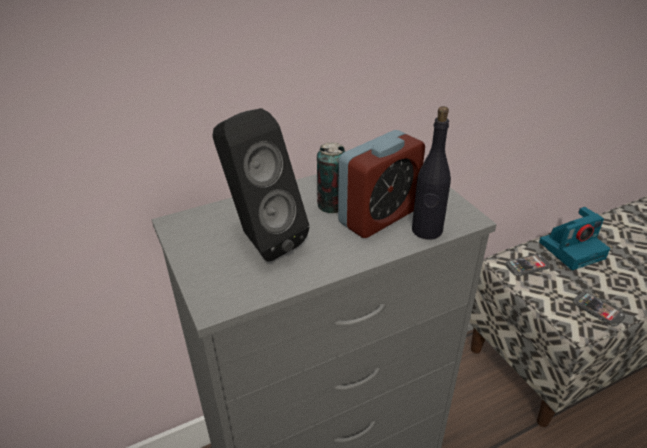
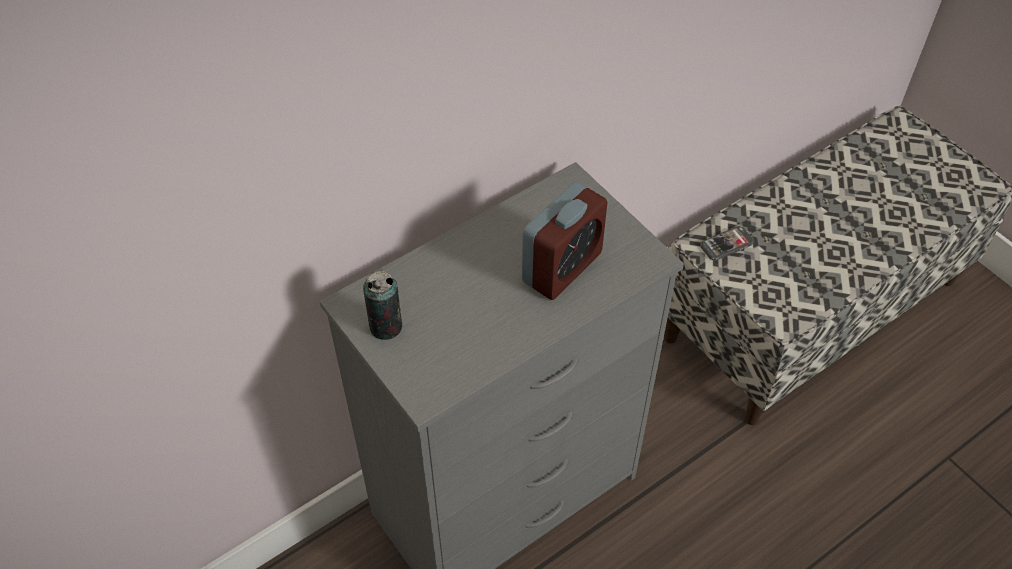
camera: 10 degrees left, 15 degrees up
black speaker [212,108,309,261] -> none
can [317,143,346,213] -> can moved to [363,271,402,340]
black bottle [412,106,451,240] -> none
camera [539,207,610,270] -> none
phone [573,292,625,326] -> none

